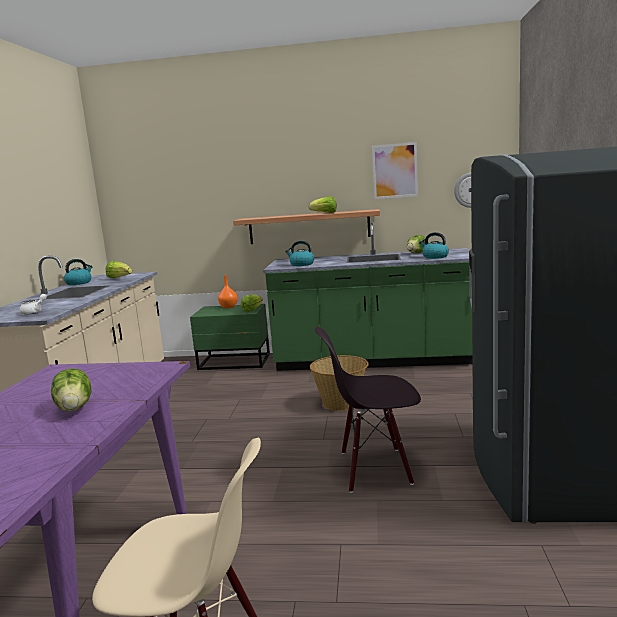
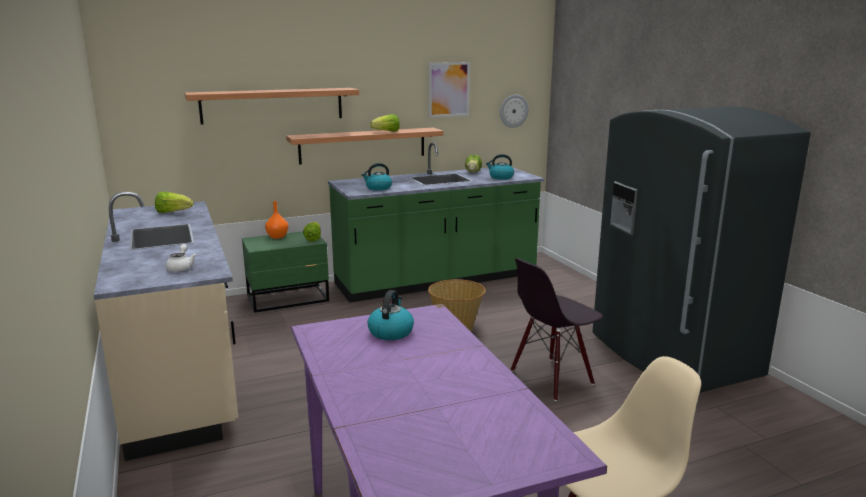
camera: 30 degrees left, 5 degrees up
lettuce [51,368,91,411] -> none
kettle [64,259,92,285] -> kettle moved to [368,290,414,340]
none -> shelf [185,88,359,125]

